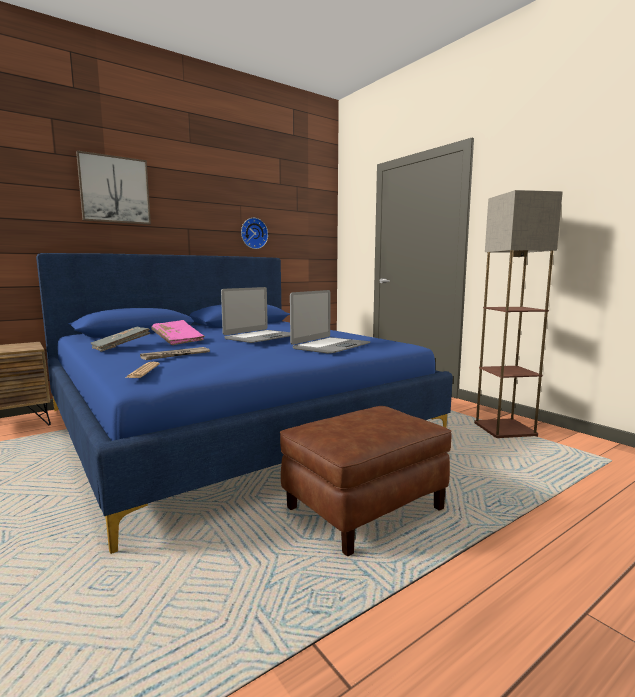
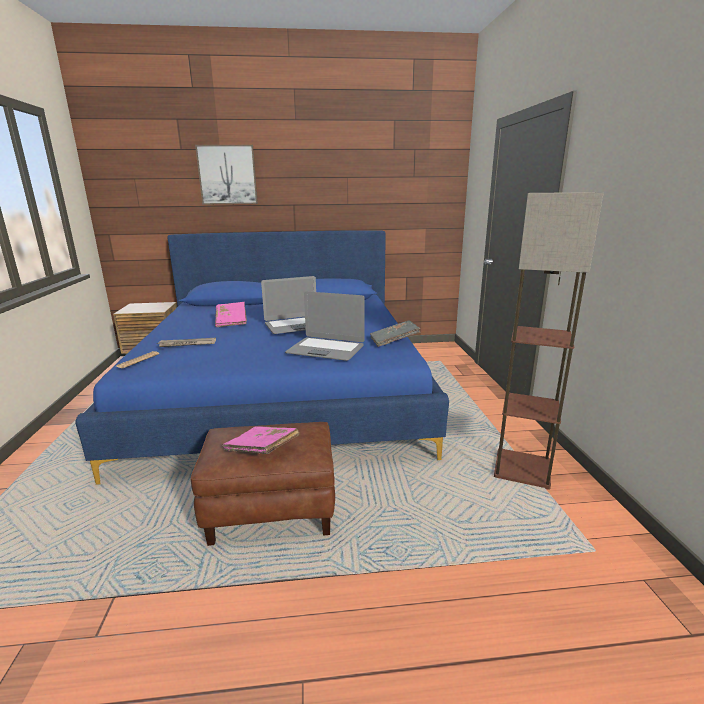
camera: 30 degrees right, 10 degrees up
grey book [91,327,150,352] -> grey book moved to [370,320,420,347]
wall clock [241,218,268,249] -> none
laptop [290,290,370,353] -> laptop turned 45 degrees clockwise [285,291,365,361]
none -> pink book [222,426,299,454]

